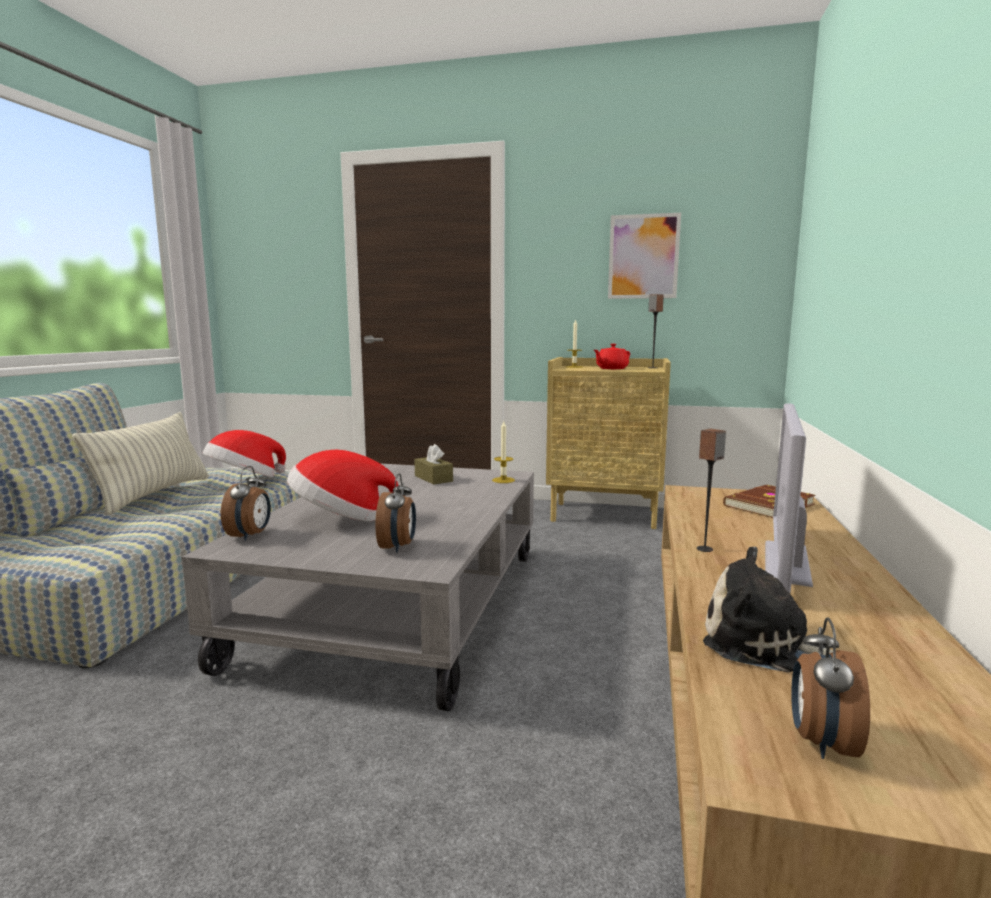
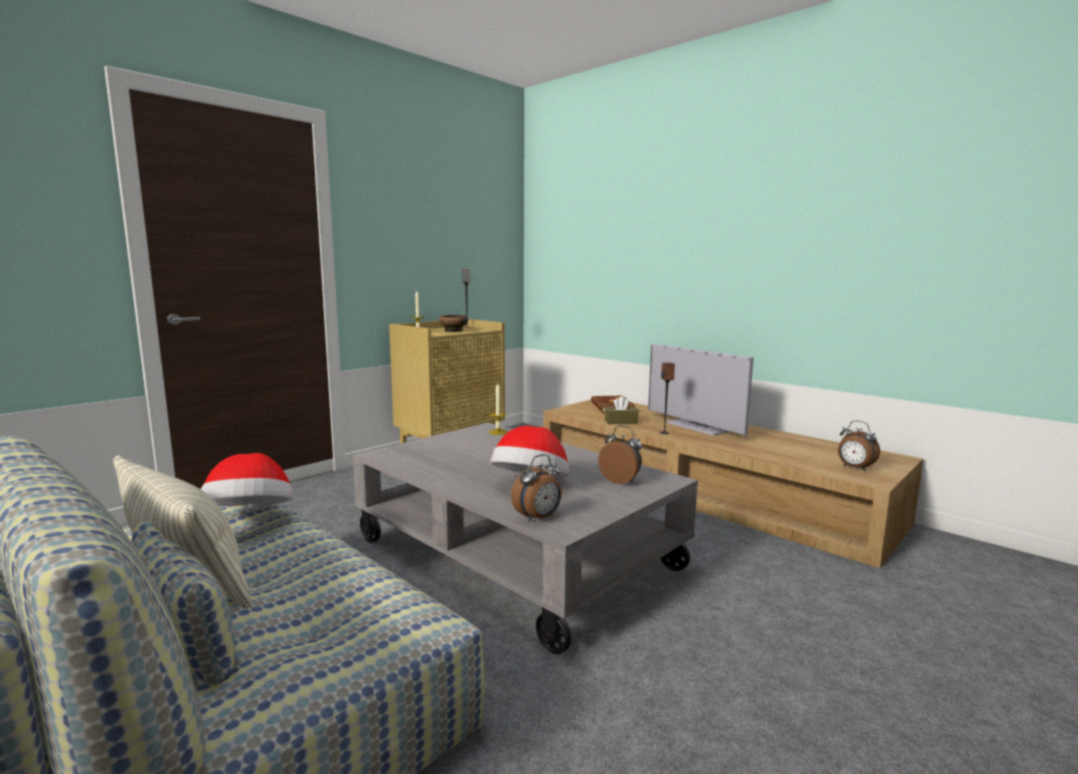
camera: 60 degrees left, 0 degrees up
alarm clock [221,466,271,541] -> alarm clock turned 105 degrees clockwise [511,454,562,522]
brown tissue box [414,444,453,485] -> brown tissue box moved to [605,396,638,424]
red teapot [594,344,630,369] -> bowl [439,315,468,332]
picture [608,213,681,299] -> none
plush toy [703,547,833,672] -> none

